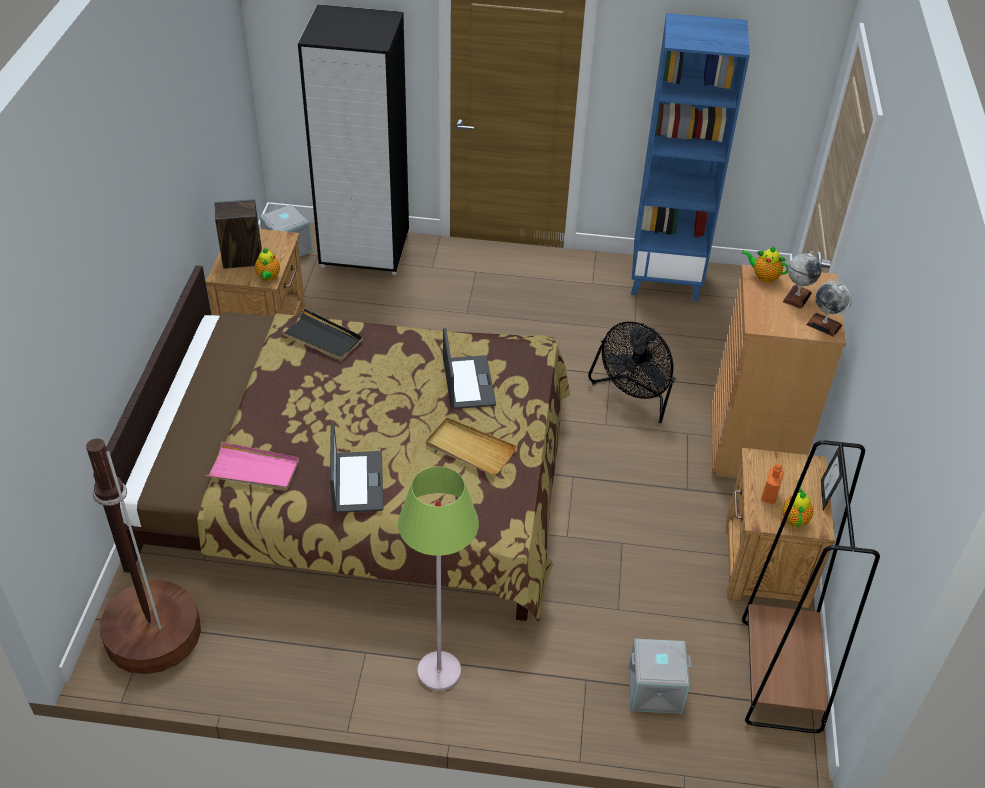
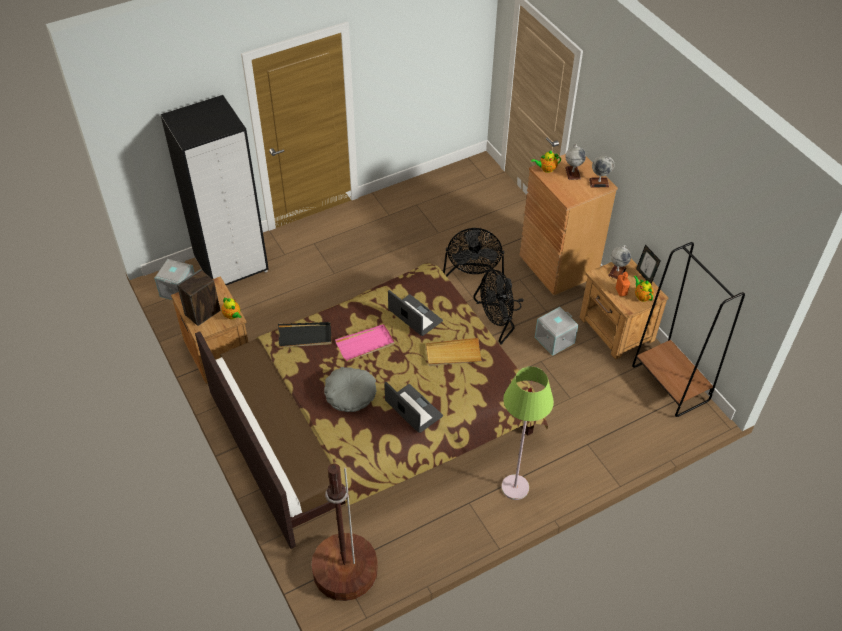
camera: 35 degrees left, 5 degrees up
pink tray [205,442,299,491] -> pink tray moved to [335,324,395,361]
grey storage box [628,639,691,714] -> grey storage box moved to [535,307,578,356]
blue bookcase [631,13,750,302] -> none
none -> grey pillow [324,367,376,412]
none -> black fan [473,269,523,345]
none -> globe [608,245,631,279]

